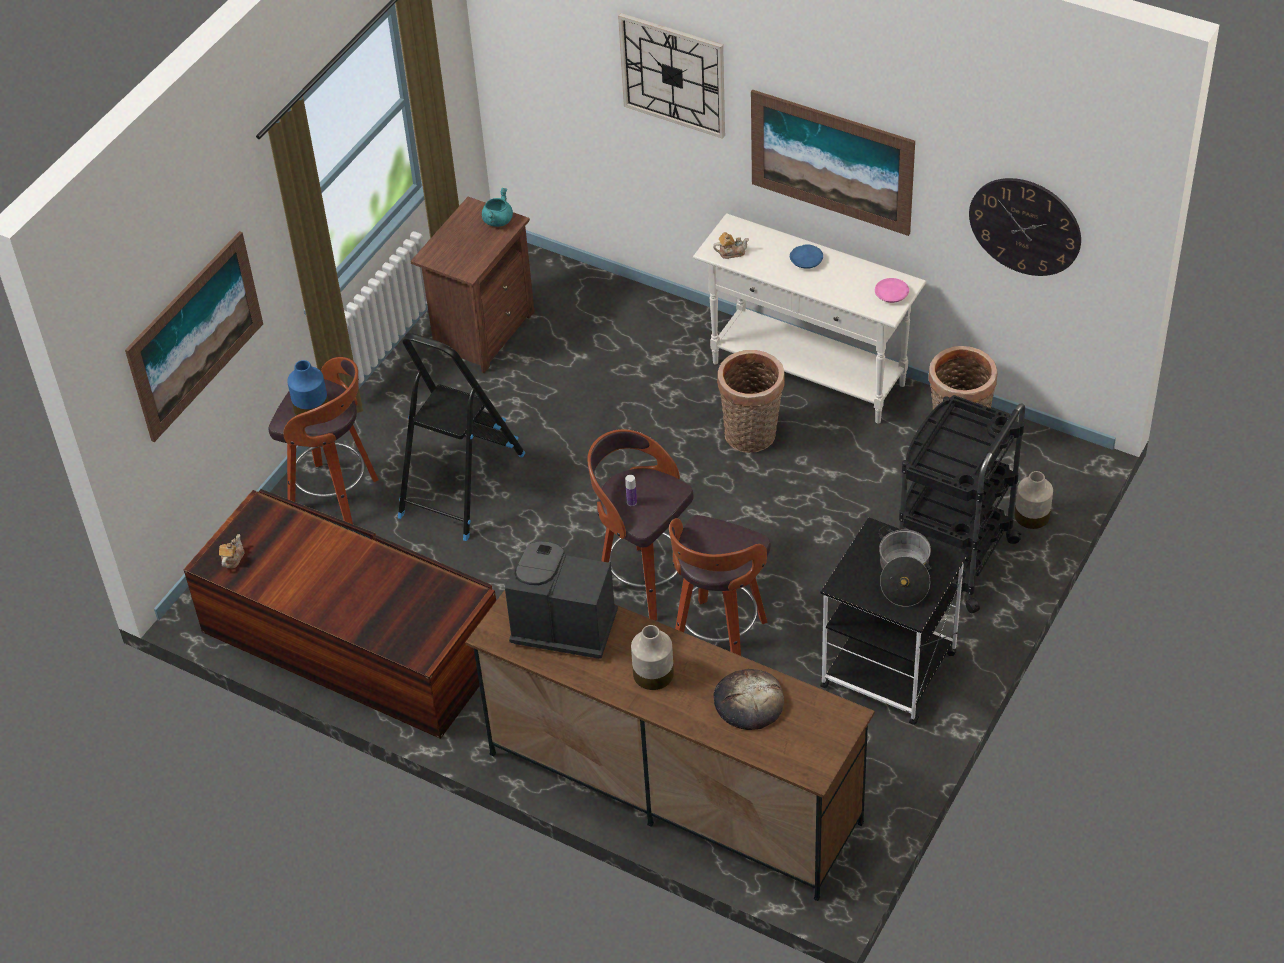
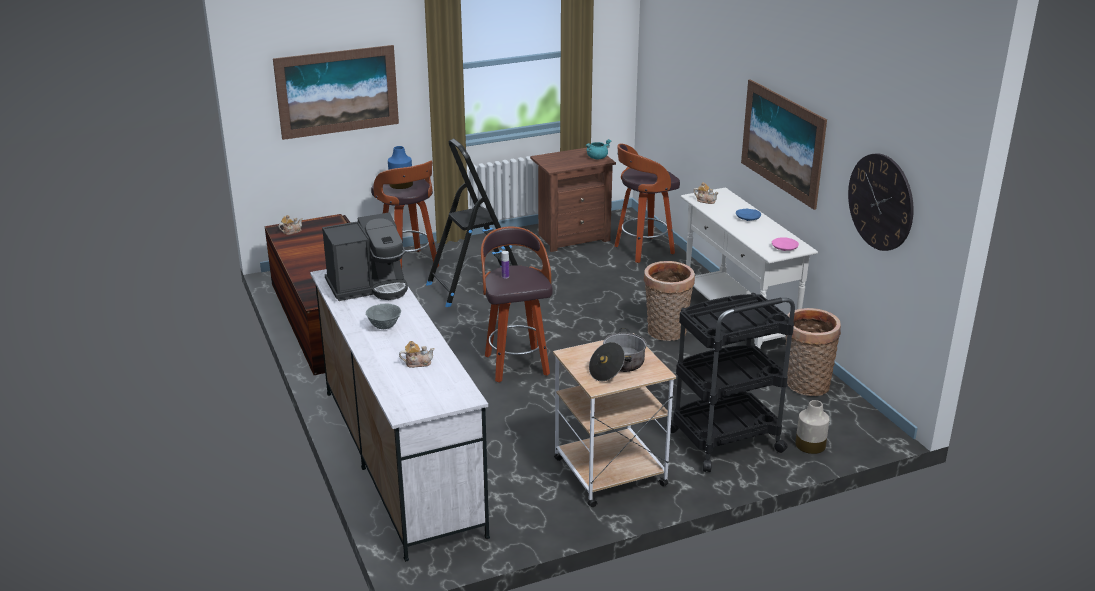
camera: 35 degrees right, 20 degrees down
brown dresser [465,590,875,901] -> white dresser [310,269,490,562]
coffee machine [505,541,618,659] -> coffee machine turned 105 degrees clockwise [322,212,408,301]
wall clock [618,13,725,139] -> none
beige vase [631,625,674,690] -> grey bowl [366,303,401,329]
stool [669,515,771,656] -> stool moved to [614,144,680,263]
bread [713,669,784,730] -> teapot [399,341,435,368]
black cart [820,517,967,725] -> beige cart [553,333,676,507]

